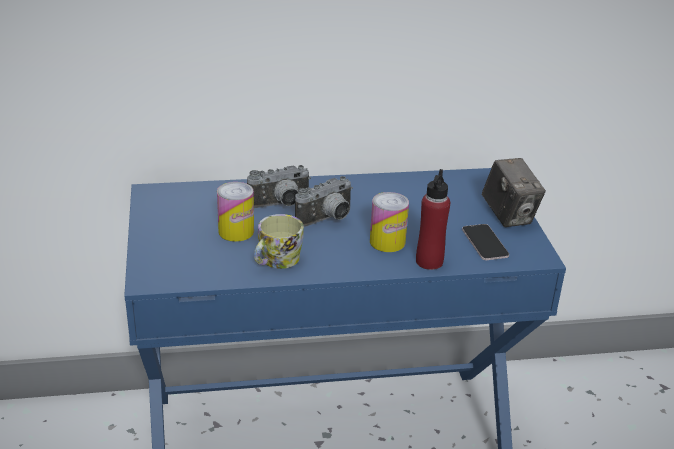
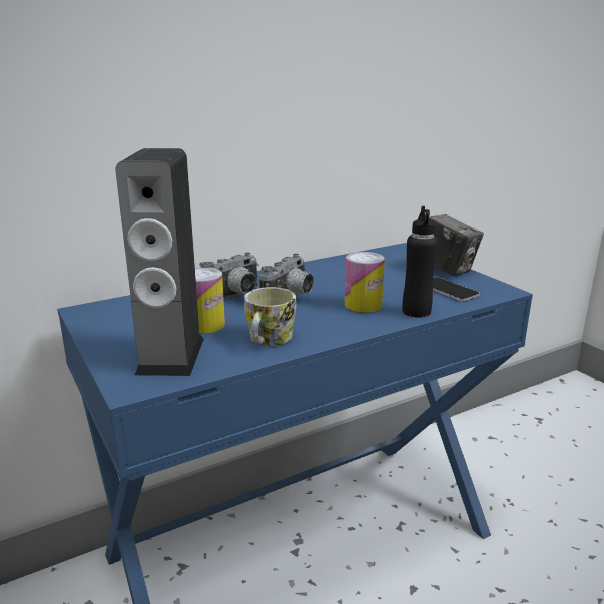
camera: 20 degrees left, 10 degrees down
red bottle [416,169,450,270] -> black bottle [402,206,438,318]
none -> speaker [115,148,204,376]

